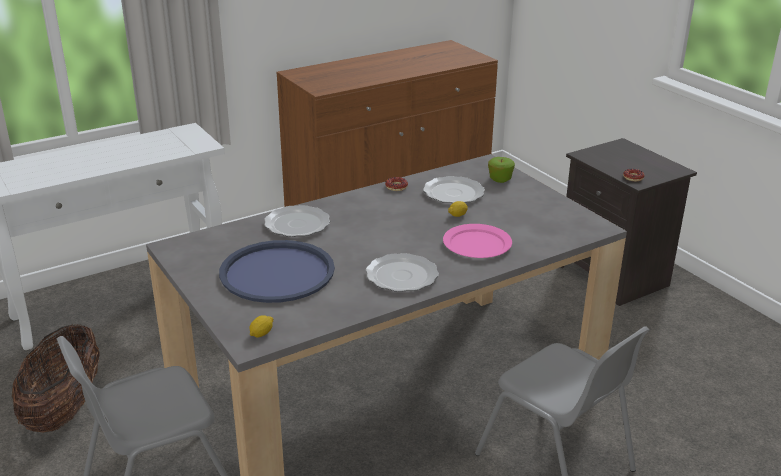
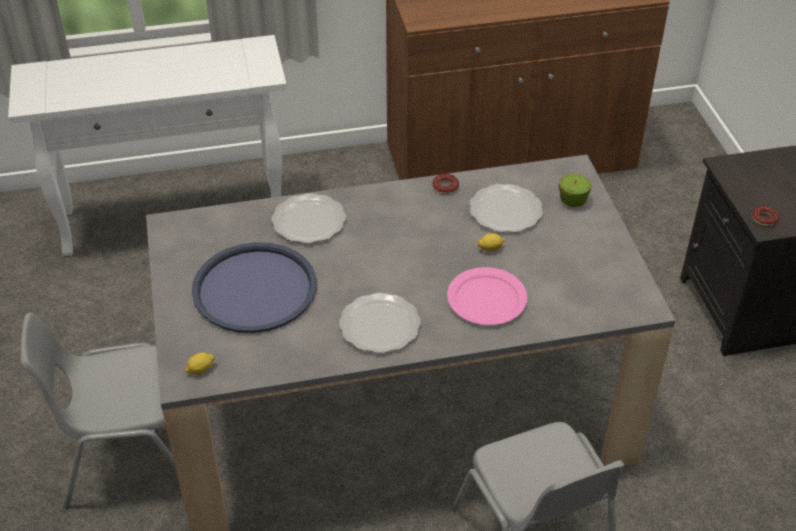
camera: 20 degrees right, 15 degrees up
basket [12,324,99,432] -> none

